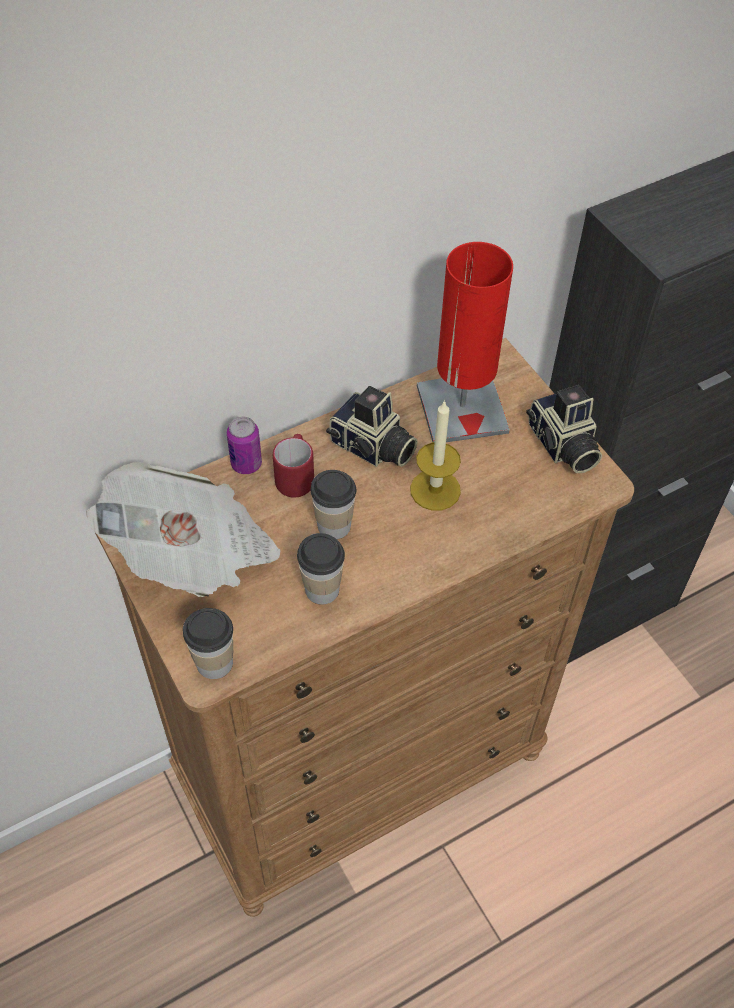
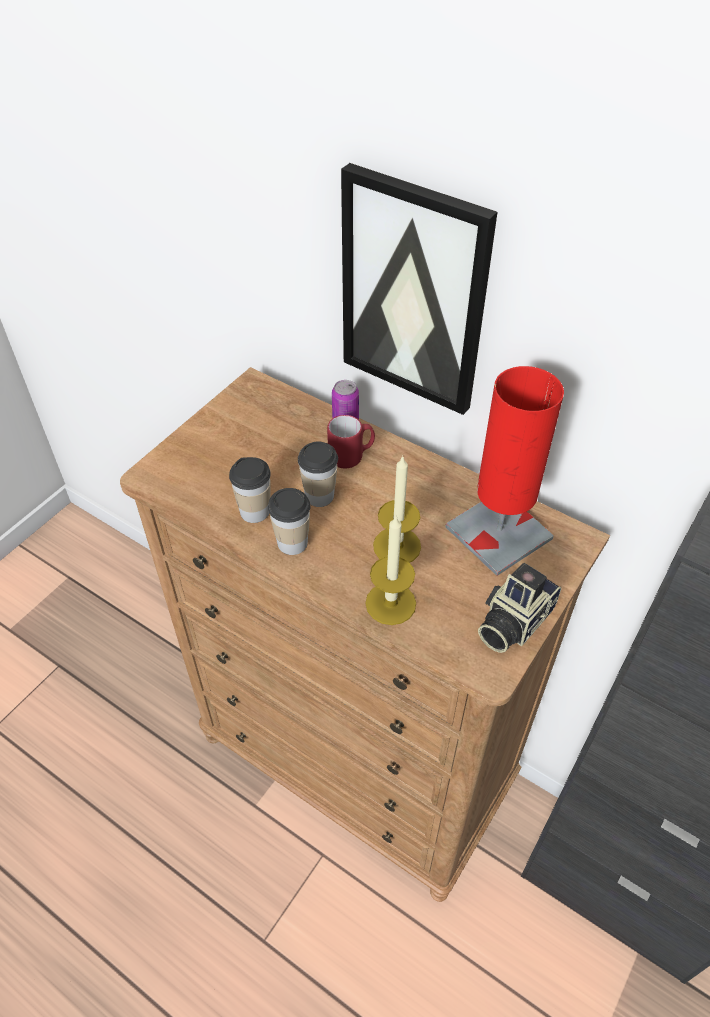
camera: 65 degrees right, 5 degrees down
newspaper [86,462,281,597] -> none
cup [183,608,233,679] -> cup moved to [268,488,311,555]
camera [326,386,418,467] -> none
none -> picture [341,163,498,415]
none -> candle [365,516,416,625]

